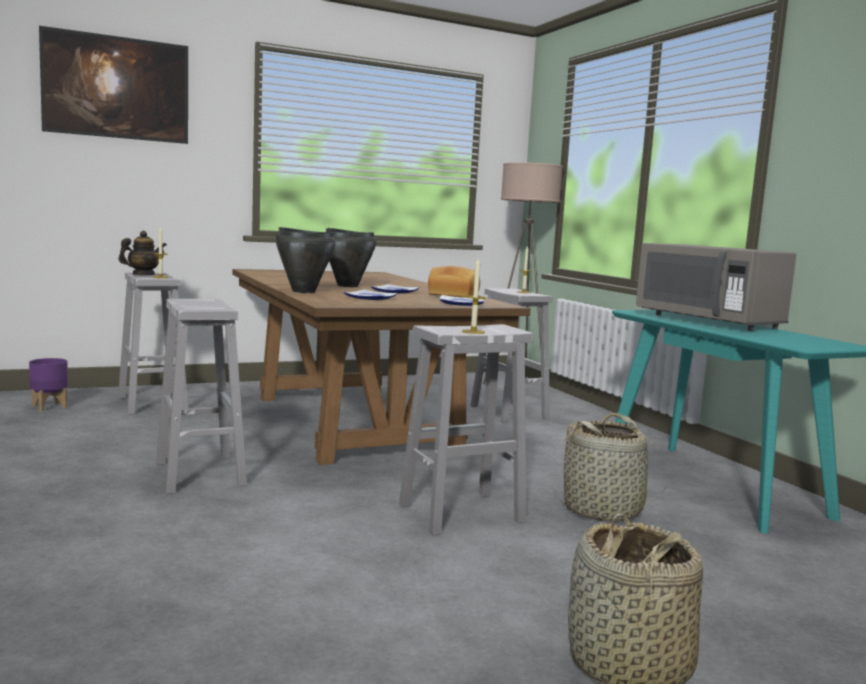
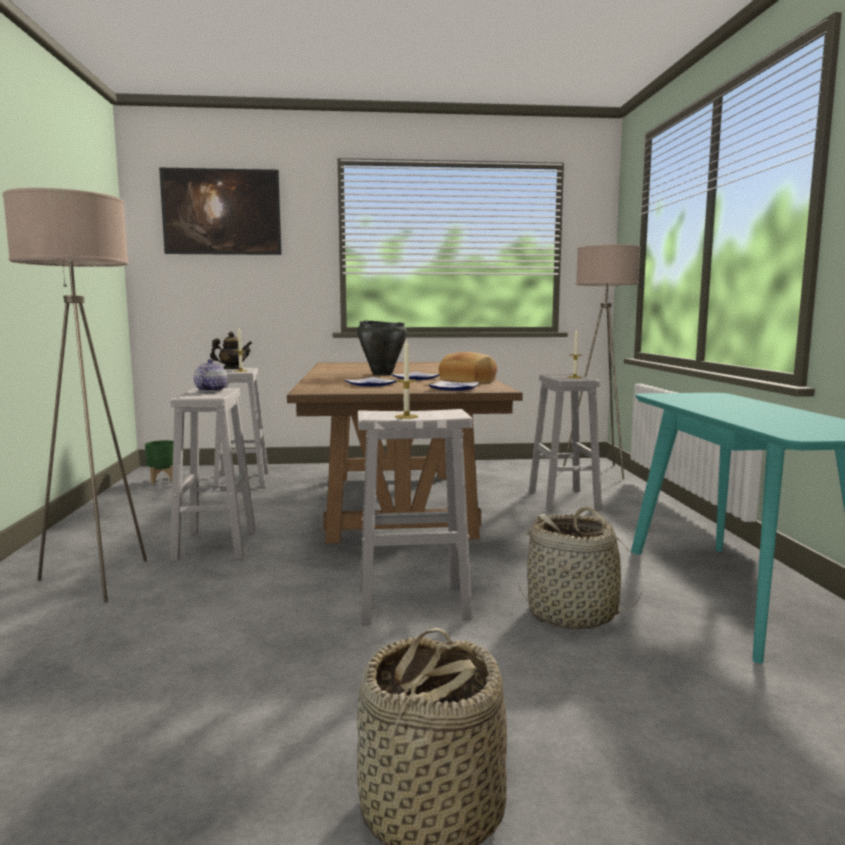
camera: 20 degrees right, 0 degrees up
purple planter [29,358,68,412] -> green planter [145,440,173,484]
black cooking pot [275,227,336,293] -> none
grey microwave [636,243,796,331] -> none
none -> beige floor lamp [2,188,147,603]
none -> teapot [194,359,227,392]

